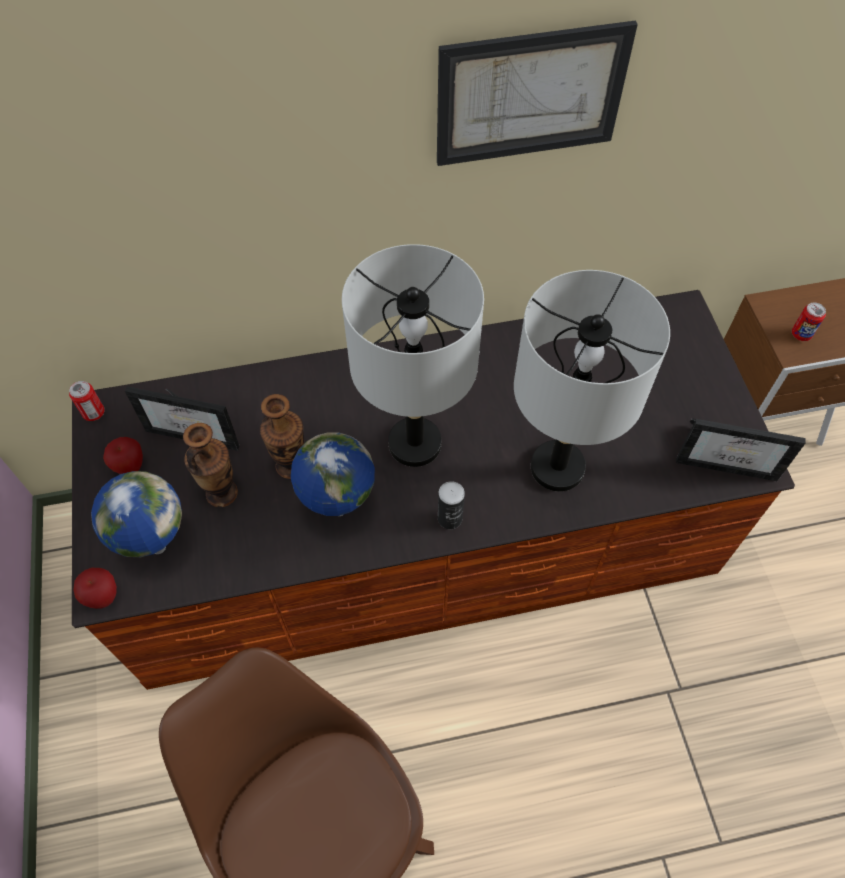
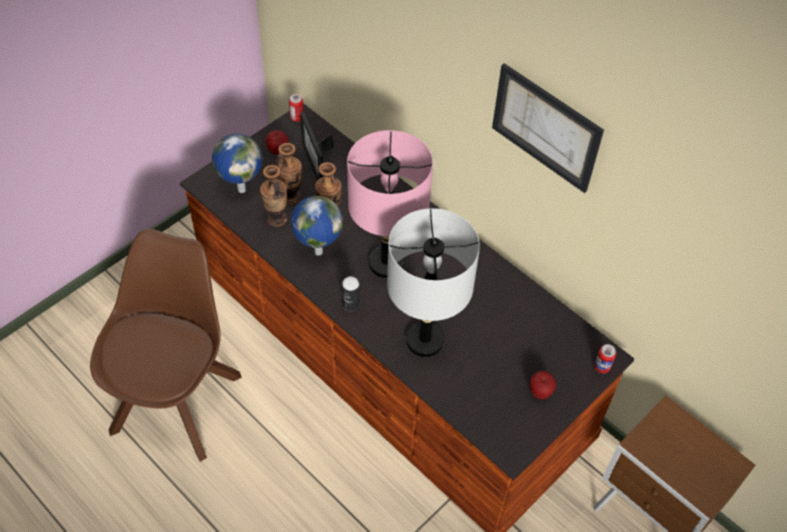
camera: 55 degrees right, 5 degrees down
apple [74,568,117,609] -> apple moved to [529,371,556,399]
grey table lamp [342,244,484,467] -> pink table lamp [347,130,433,278]
picture frame [676,418,805,481] -> none
can [792,302,826,341] -> can moved to [594,344,616,373]
none -> vase [260,165,287,227]

